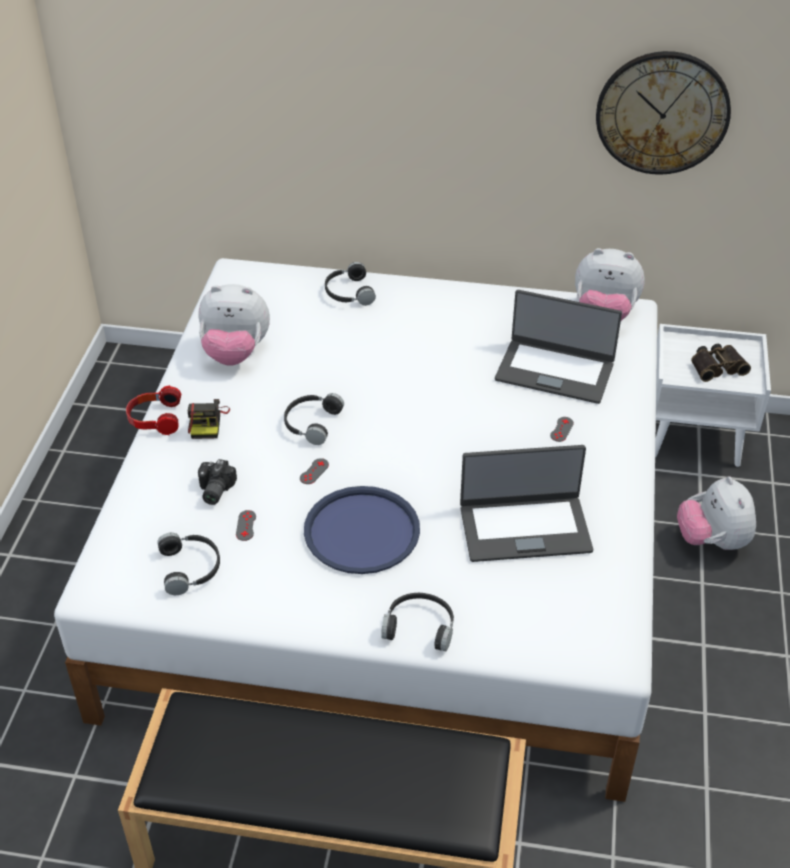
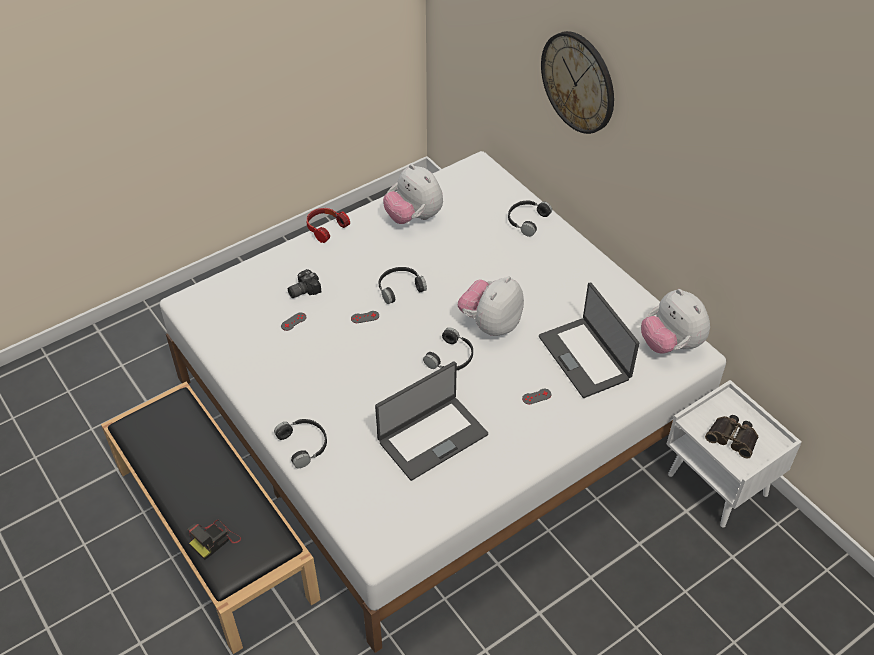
camera: 45 degrees right, 5 degrees up
black headphones [157,533,220,595] -> black headphones moved to [423,328,473,370]
camera [188,399,230,439] -> camera moved to [188,520,241,560]
blue tray [304,486,420,574] -> none
laptop [460,445,593,562] -> laptop turned 75 degrees counterclockwise [375,361,488,481]
wall clock [596,51,731,175] -> wall clock moved to [541,31,614,134]
plush toy [677,476,756,550] -> plush toy moved to [458,276,524,336]

